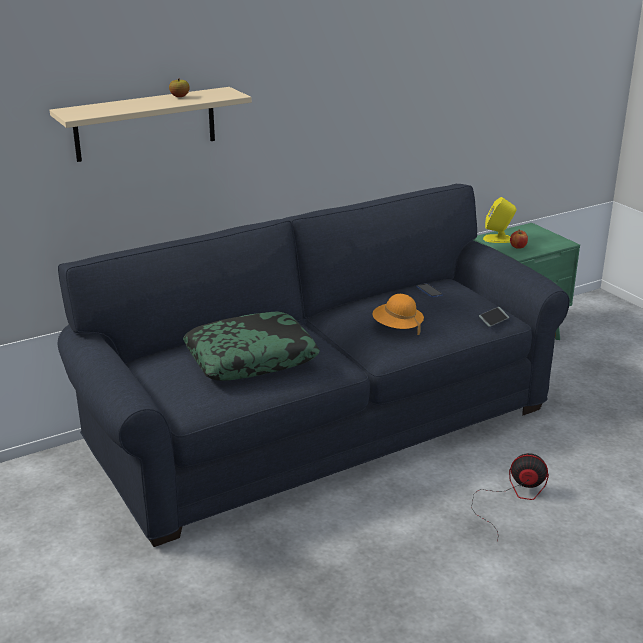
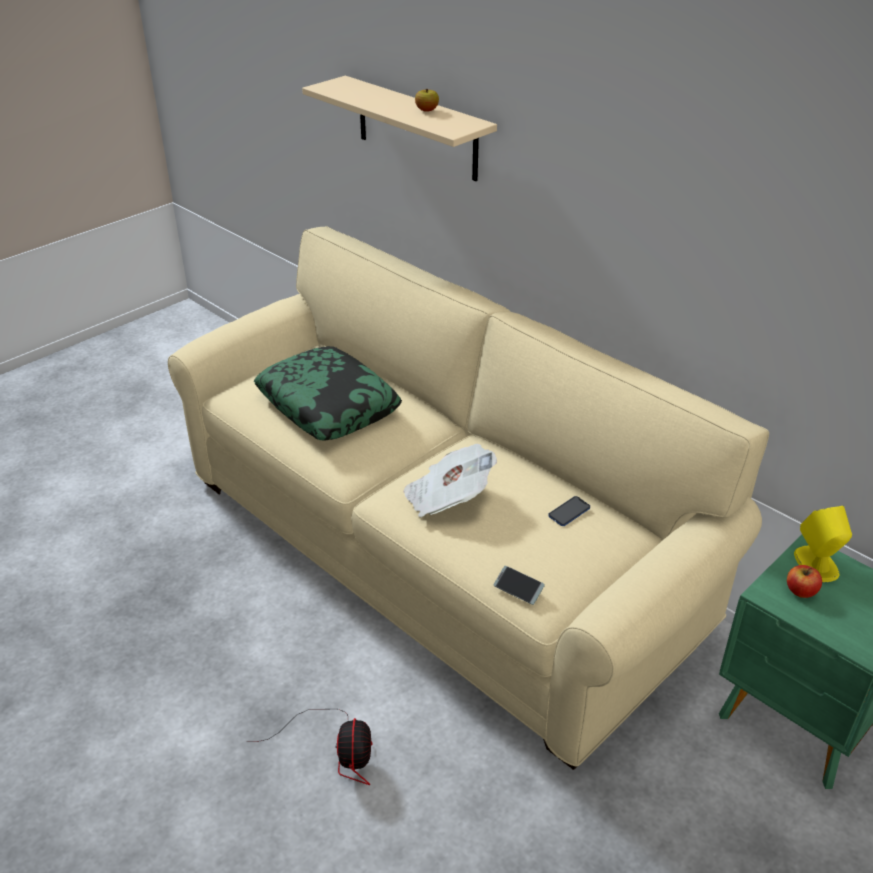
camera: 75 degrees right, 10 degrees up
blue sofa [58,184,570,547] -> beige sofa [168,226,769,770]
orange hat [372,294,424,335] -> newspaper [403,444,497,518]

